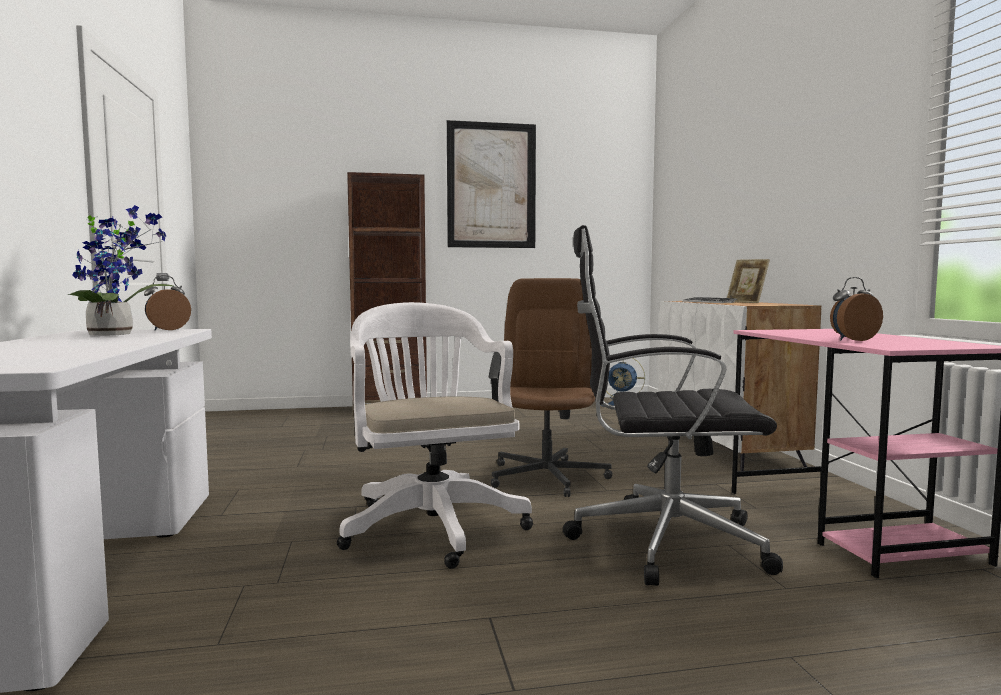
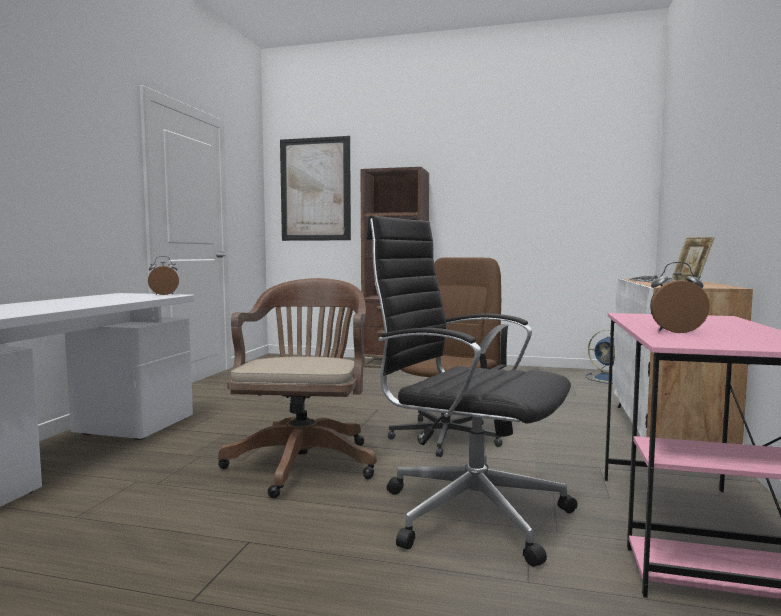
camera: 25 degrees right, 0 degrees up
potted plant [68,205,175,336] -> none
white office chair [337,302,533,569] -> brown office chair [218,278,376,498]
picture [447,120,536,248] -> picture moved to [280,136,351,241]

